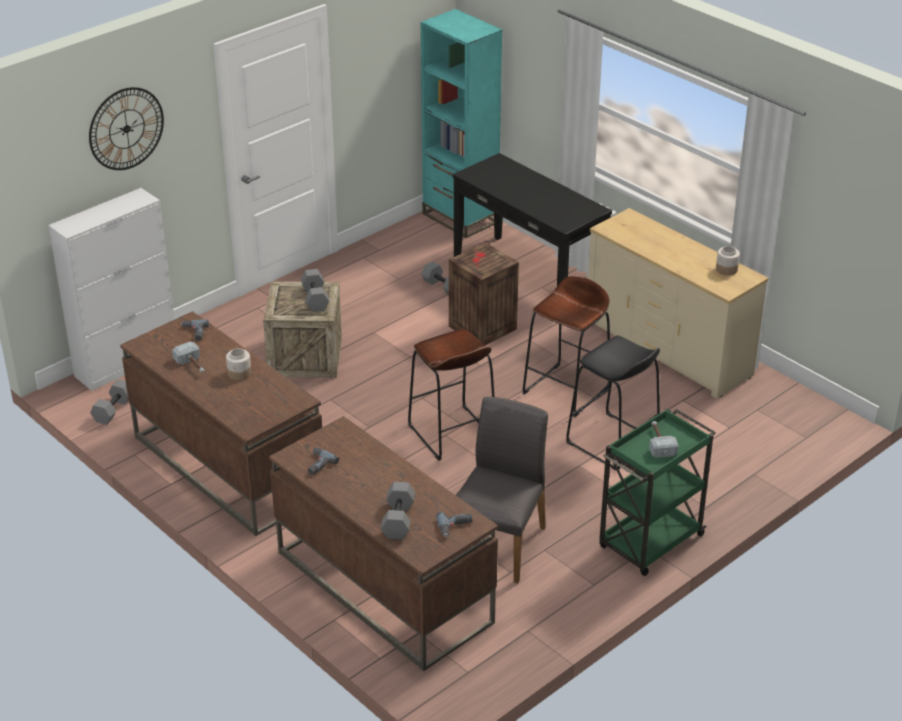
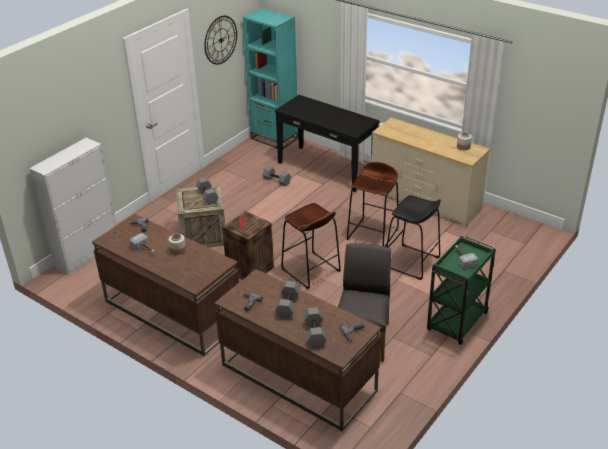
camera: 10 degrees left, 0 degrees up
wall clock [89,87,164,170] -> wall clock moved to [204,16,237,65]
grey dumbbell [90,379,128,425] -> grey dumbbell moved to [275,281,300,319]
crate [449,243,519,346] -> crate moved to [222,211,274,280]

